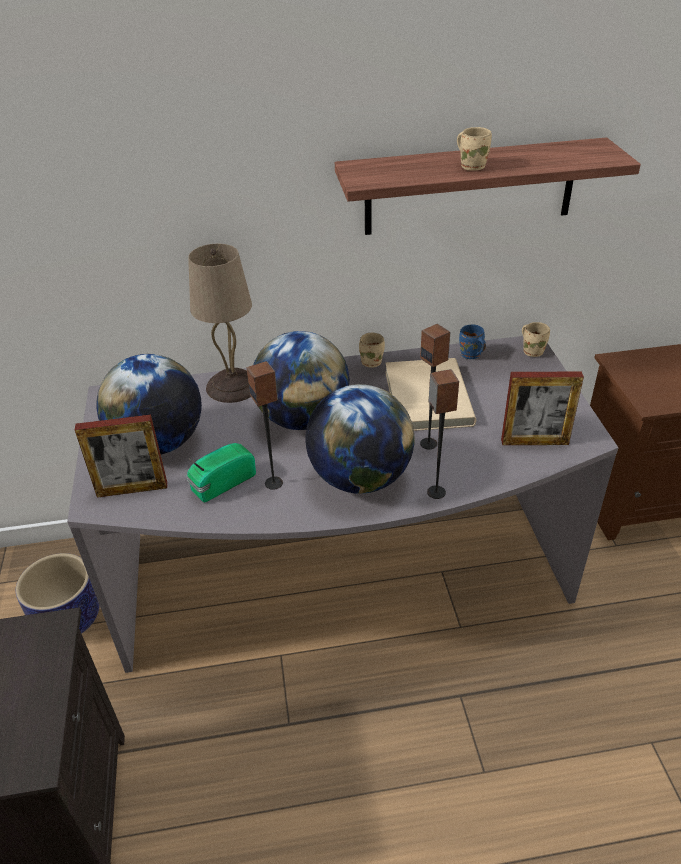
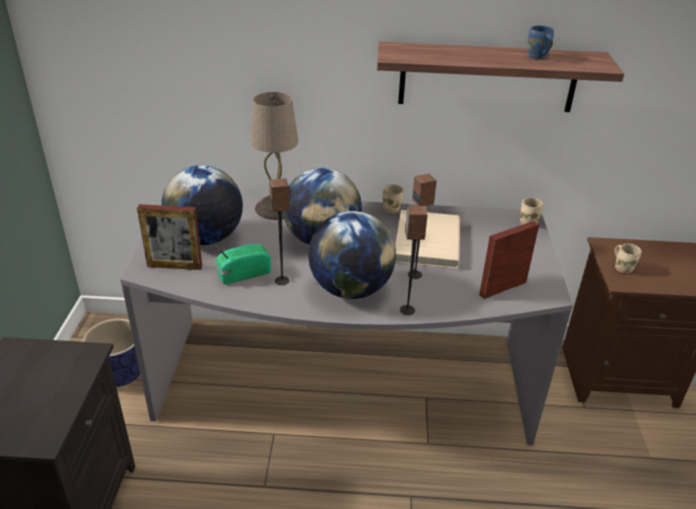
camera: 10 degrees right, 5 degrees down
beige mug [457,127,492,170] -> beige mug moved to [615,244,641,273]
blue mug [459,324,486,359] -> blue mug moved to [528,25,554,59]
picture frame [501,371,584,445] -> picture frame turned 135 degrees clockwise [479,221,539,299]

